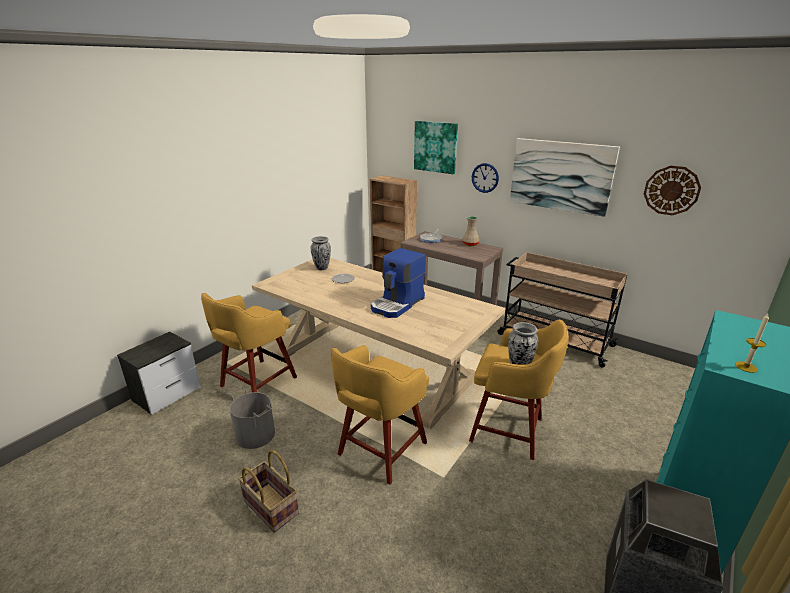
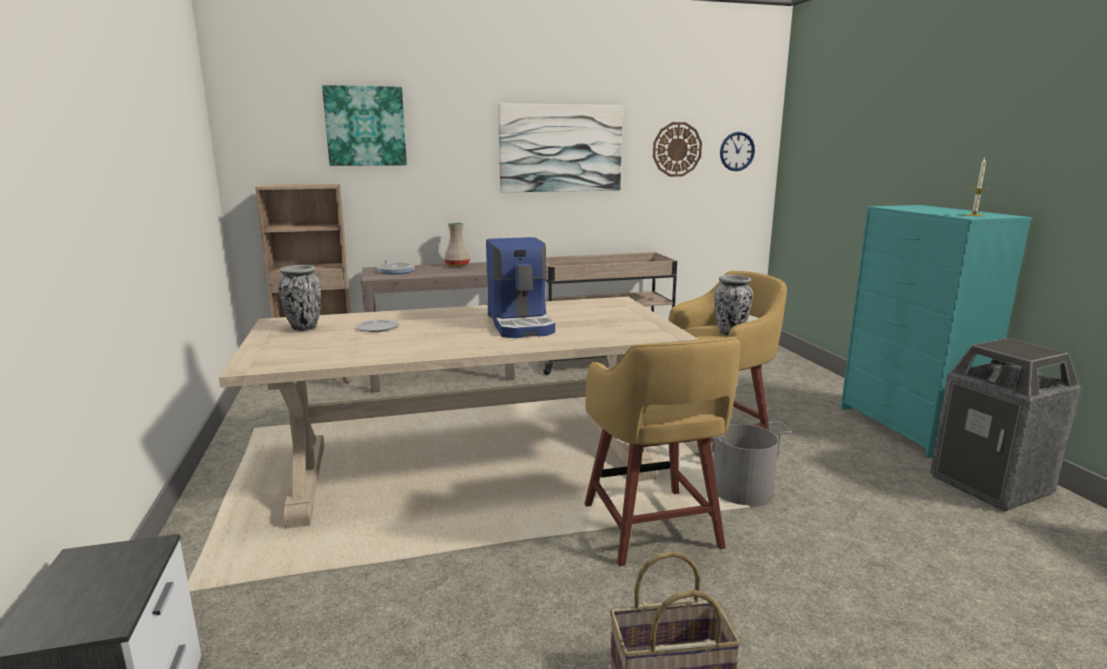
camera: 50 degrees left, 10 degrees down
yellow stool [201,293,297,393] -> none
grey bucket [228,386,275,449] -> grey bucket moved to [712,422,792,507]
wall clock [472,163,499,193] -> wall clock moved to [720,132,755,171]

